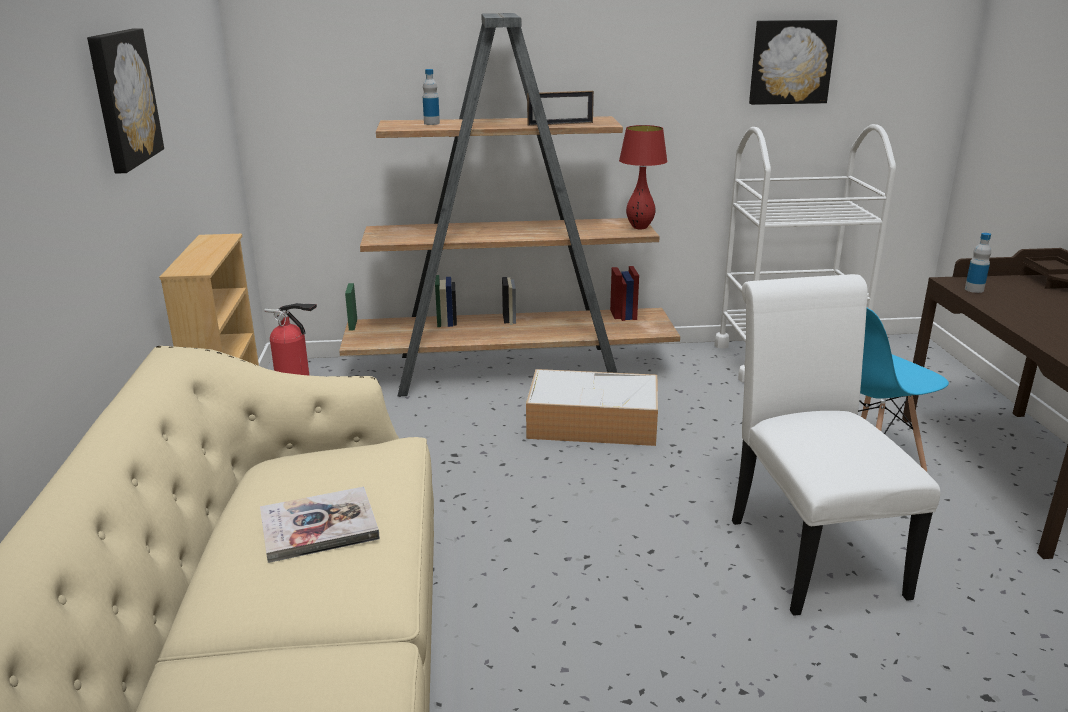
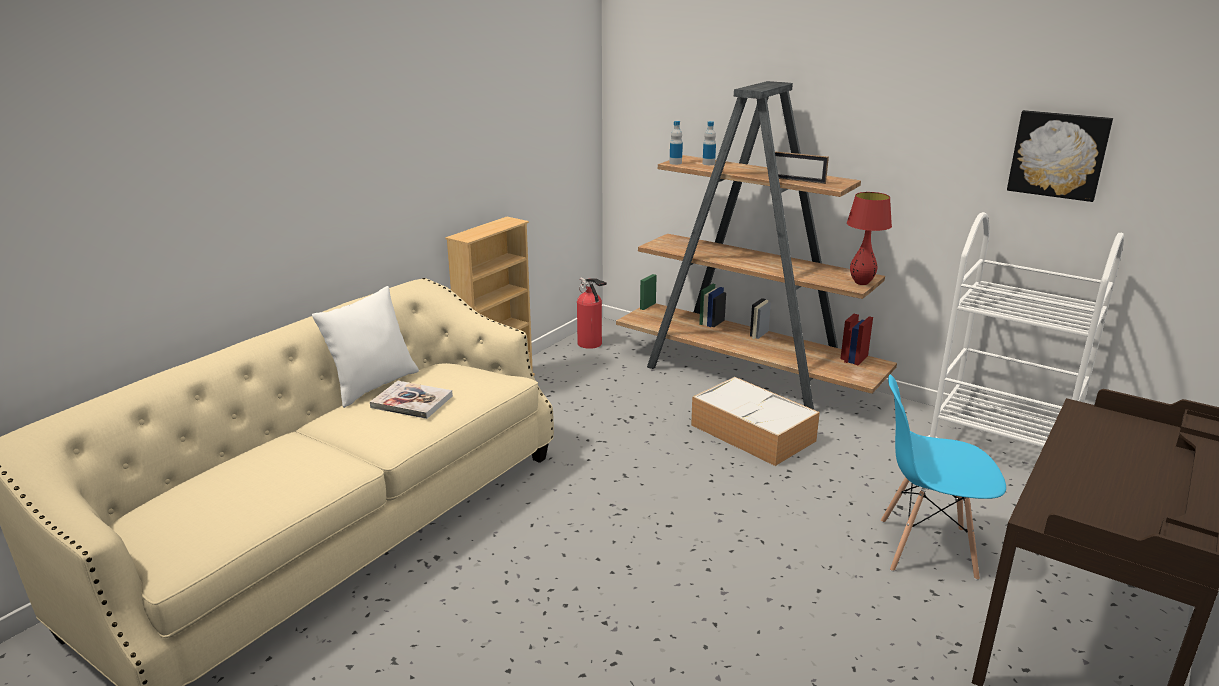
camera: 40 degrees right, 0 degrees up
picture [87,28,164,173] -> none
white chair [732,274,940,616] -> none
bottle [965,233,991,293] -> bottle moved to [669,121,683,165]
none -> white pillow [312,286,419,408]

